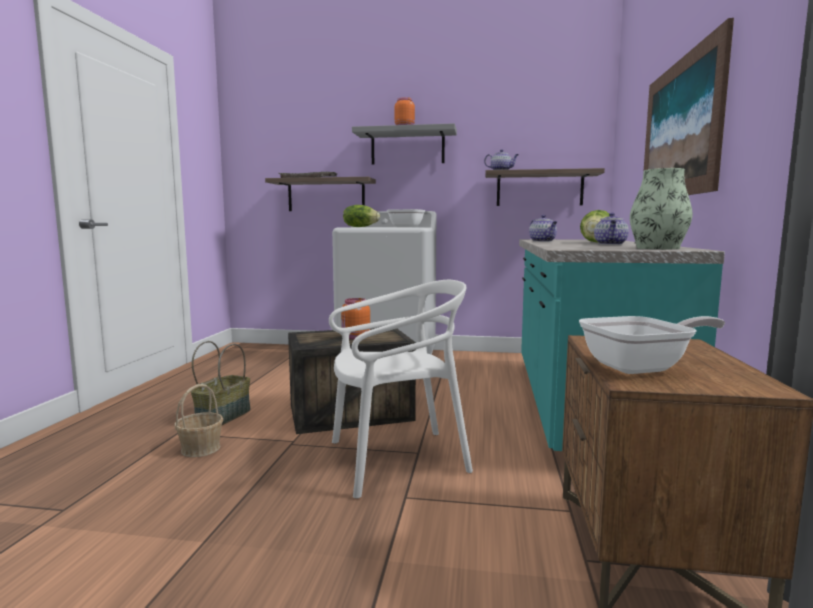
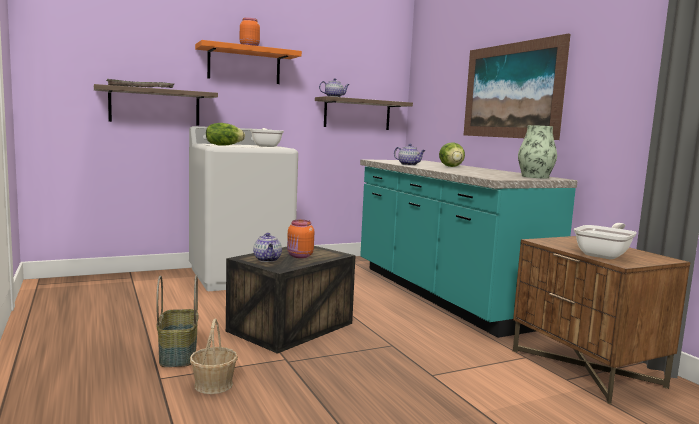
camera: 35 degrees left, 0 degrees up
white chair [329,280,473,499] -> none
grey shelf [352,123,457,165] -> orange shelf [195,40,302,84]
teapot [594,213,629,245] -> teapot moved to [253,233,282,262]

